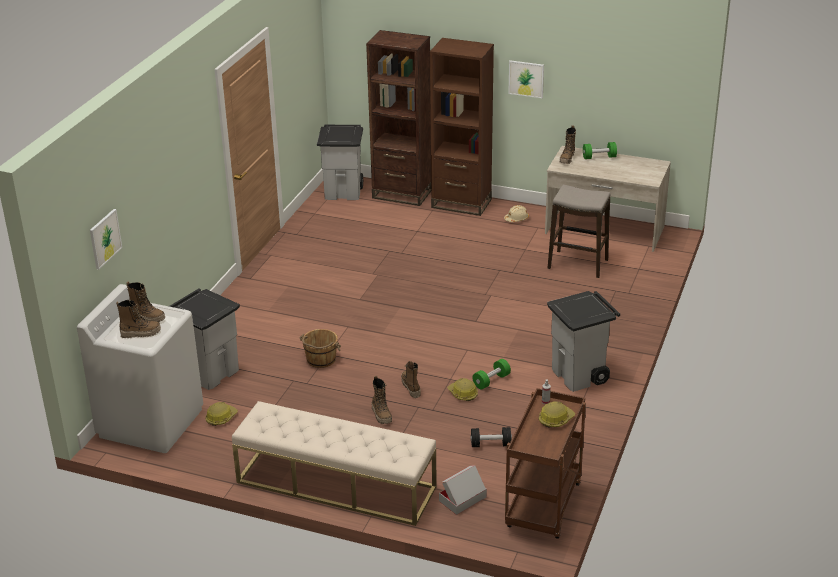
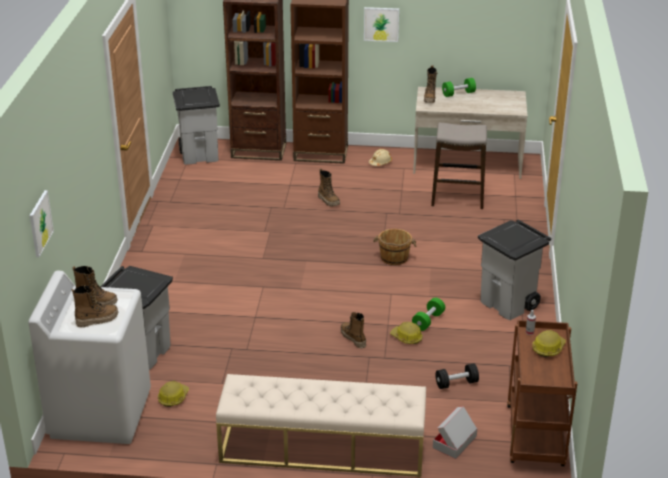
camera: 15 degrees left, 0 degrees up
brown bucket [300,329,341,368] -> brown bucket moved to [373,229,416,265]
boot [371,376,392,424] -> boot moved to [318,169,340,207]

